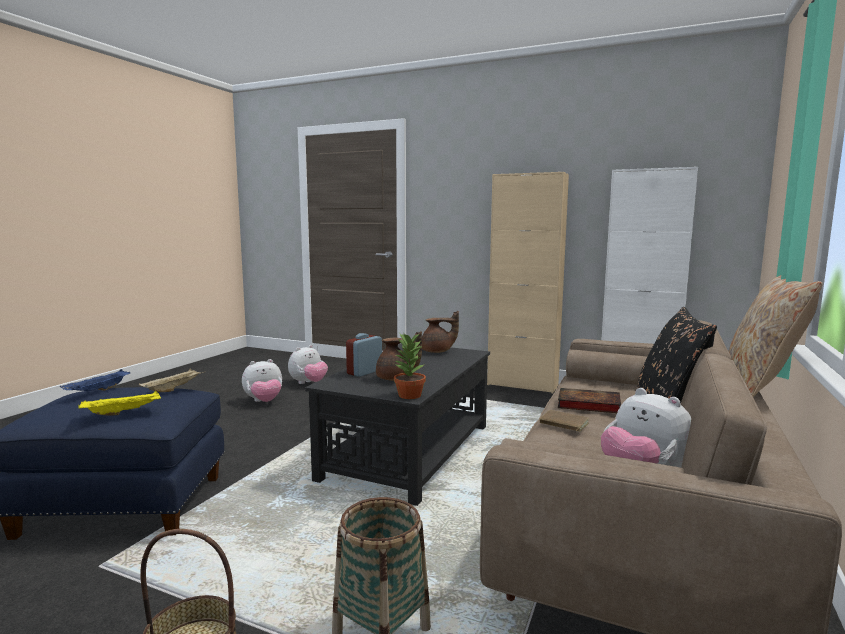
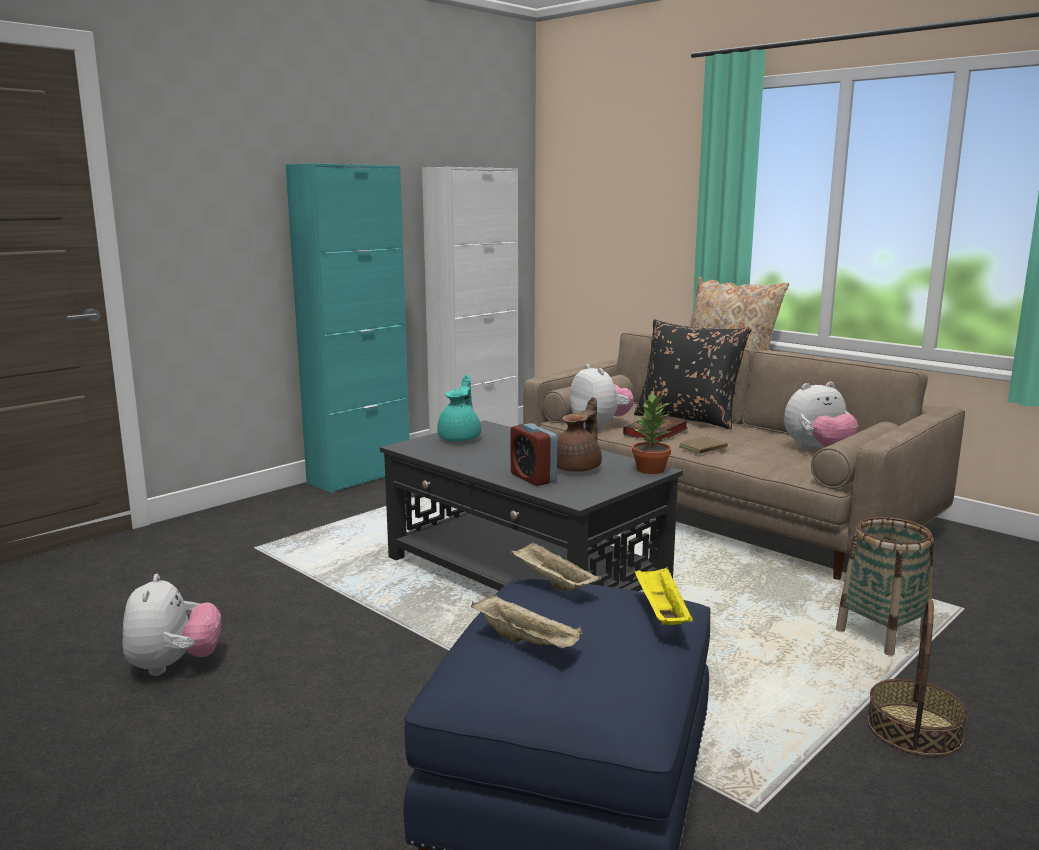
camera: 70 degrees left, 5 degrees up
blue tray [60,369,130,391] -> beige tray [471,595,583,648]
plush toy [288,345,328,384] -> plush toy moved to [569,364,634,430]
brown teapot [422,311,459,353] -> turquoise teapot [437,375,481,442]
beige cabinet [487,172,569,393] -> turquoise cabinet [286,163,410,493]

